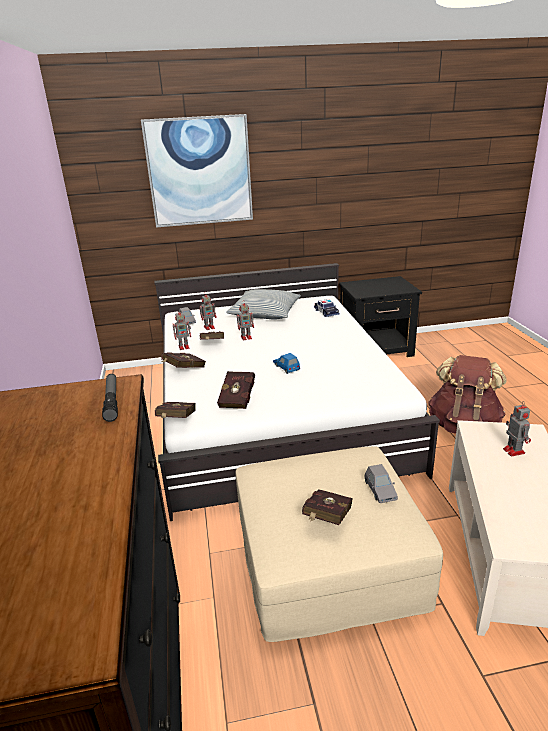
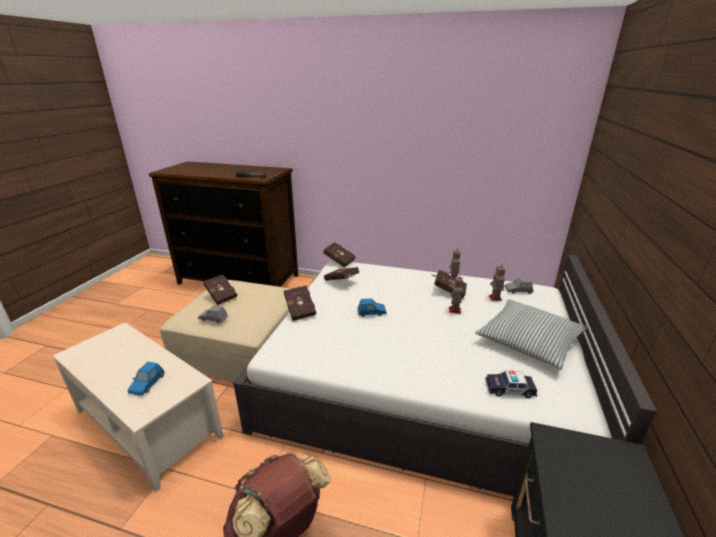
camera: 115 degrees right, 0 degrees up
picture [141,114,253,228] -> none
red book [161,352,206,368] -> red book moved to [284,286,316,321]
toy robot [503,401,531,456] -> blue toy car [128,362,165,396]

